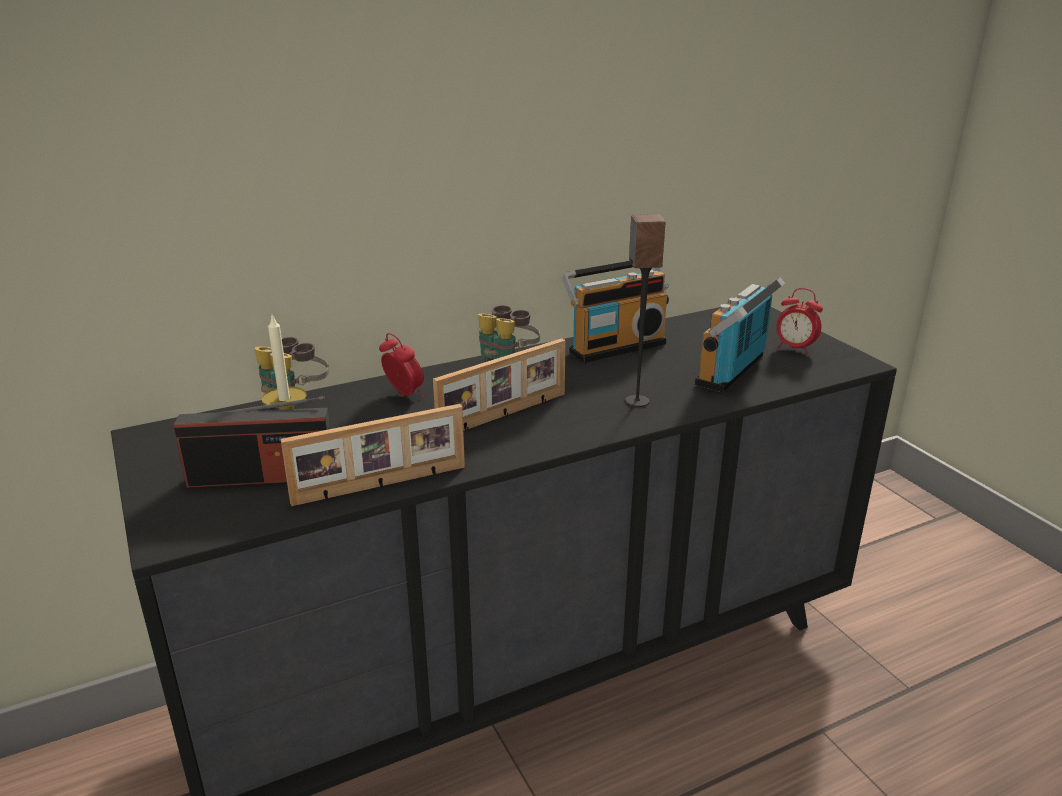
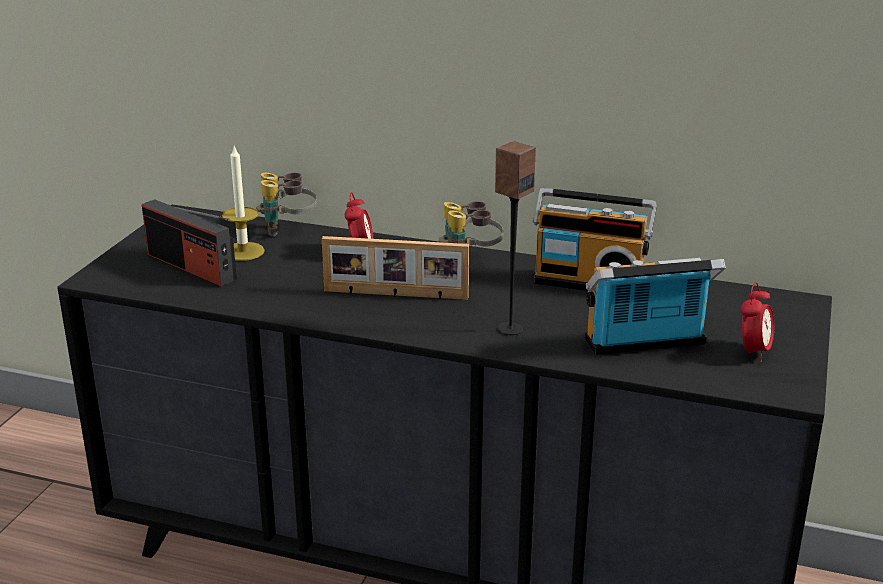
camera: 45 degrees right, 0 degrees up
picture frame [281,404,465,506] -> none
alarm clock [777,288,823,355] -> alarm clock turned 135 degrees counterclockwise [741,282,774,362]

